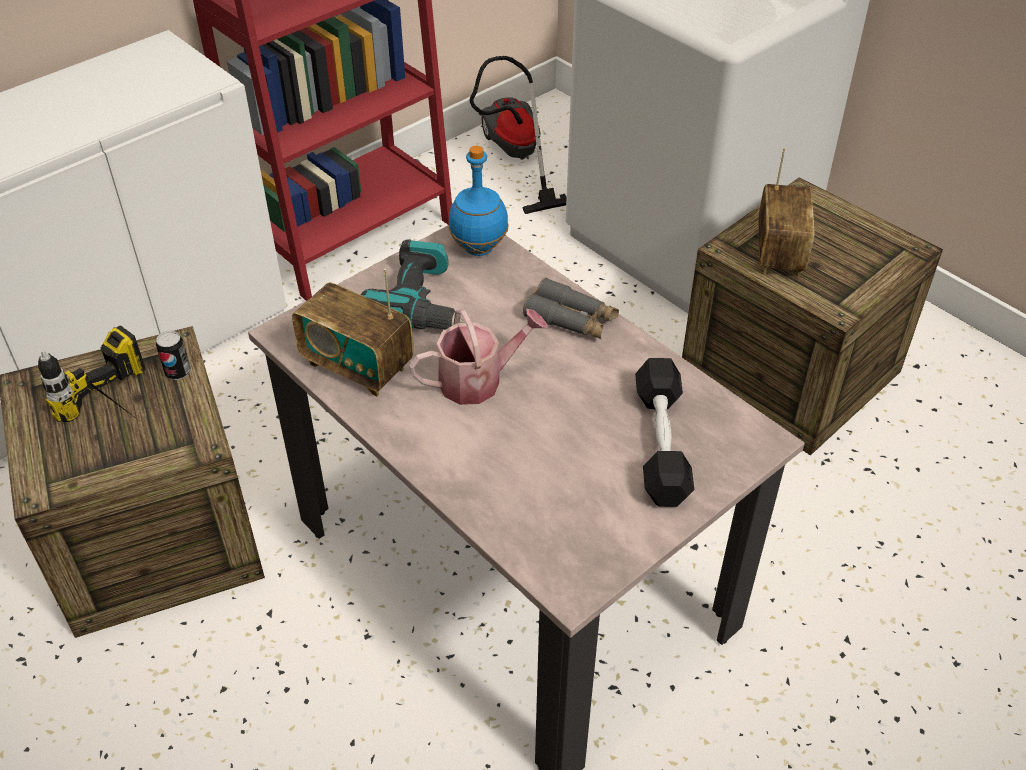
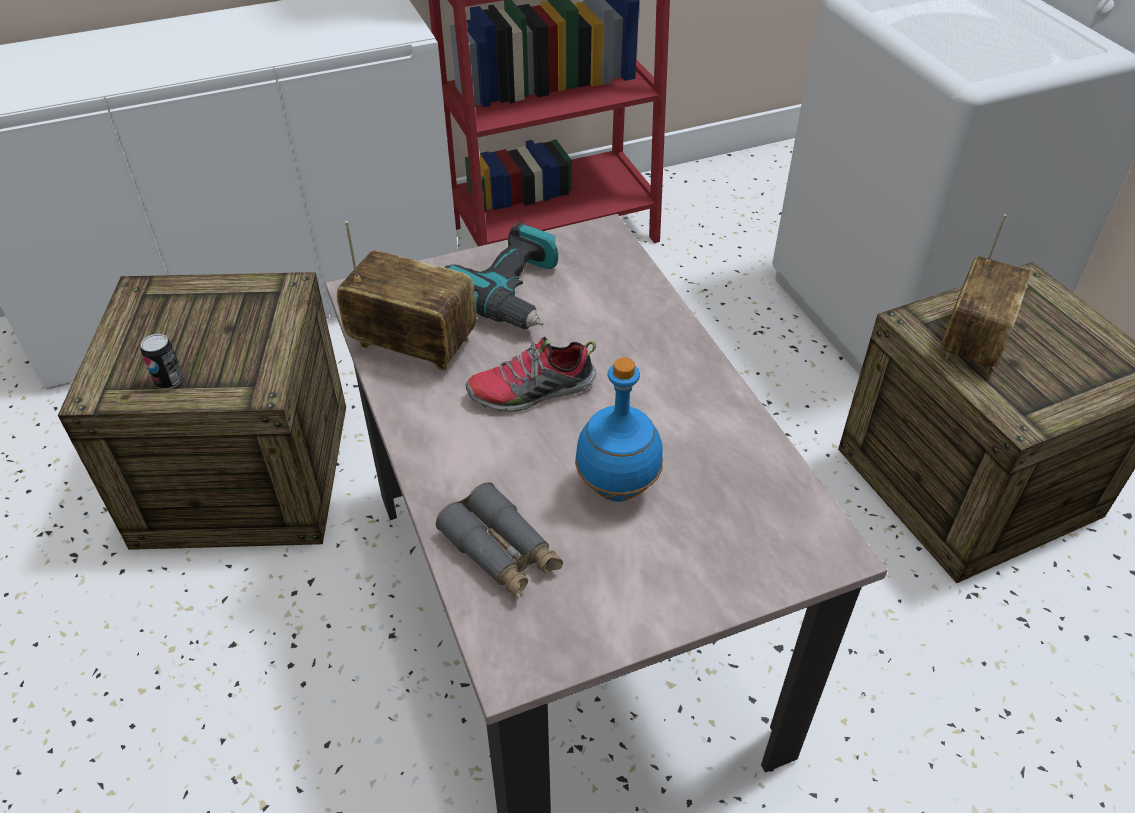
camera: 20 degrees right, 0 degrees up
power drill [38,325,145,422] -> none
can [156,331,191,380] -> can moved to [140,334,184,389]
radio [292,268,414,397] -> radio turned 150 degrees clockwise [337,221,477,371]
watering can [409,309,548,405] -> shoe [466,337,596,412]
blue bottle [448,146,509,256] -> blue bottle moved to [575,357,663,502]
vacuum cleaner [470,56,567,214] -> none
grey binoculars [523,278,619,339] -> grey binoculars moved to [436,482,563,599]
black dumbbell [635,358,694,507] -> none

